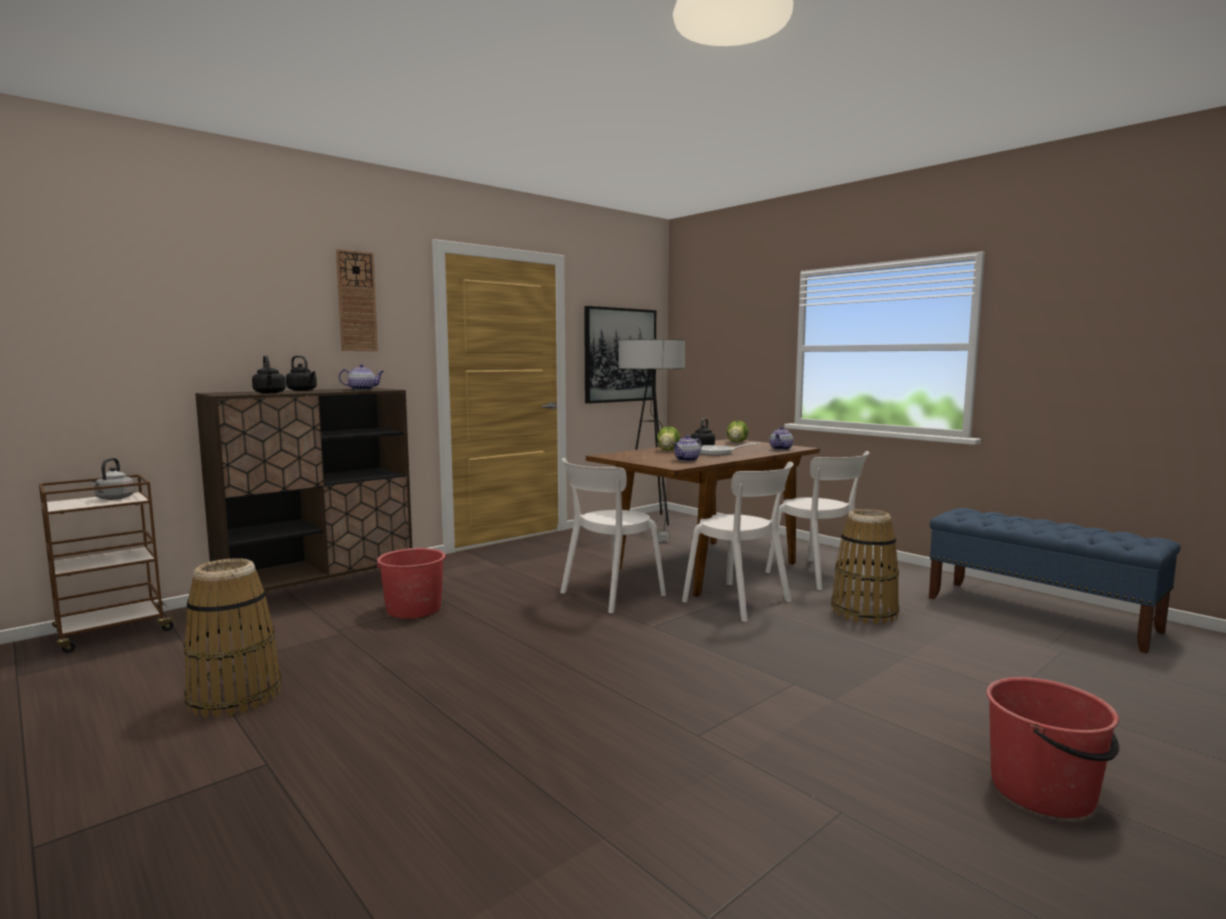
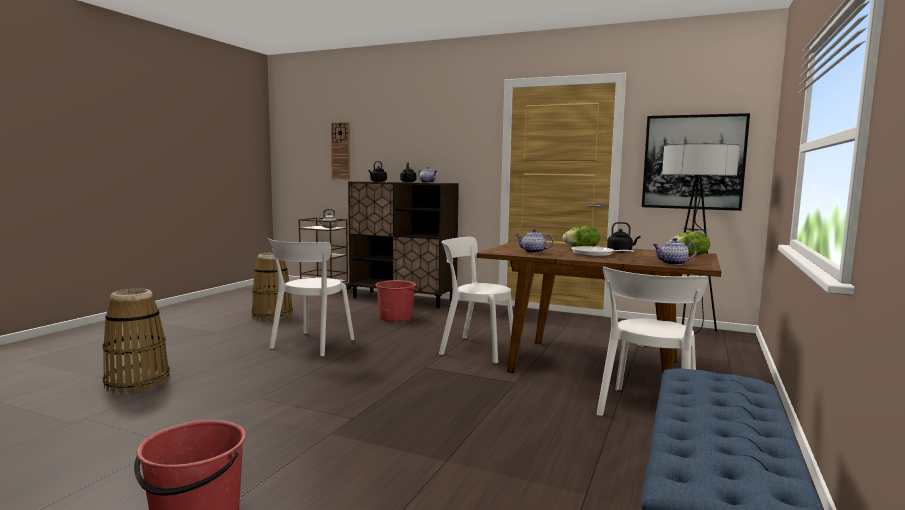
camera: 65 degrees right, 0 degrees up
wall clock [336,249,378,351] -> wall clock moved to [331,122,350,180]
white chair [682,462,793,622] -> white chair moved to [268,238,355,356]
basket [831,509,899,625] -> basket moved to [102,289,170,394]

